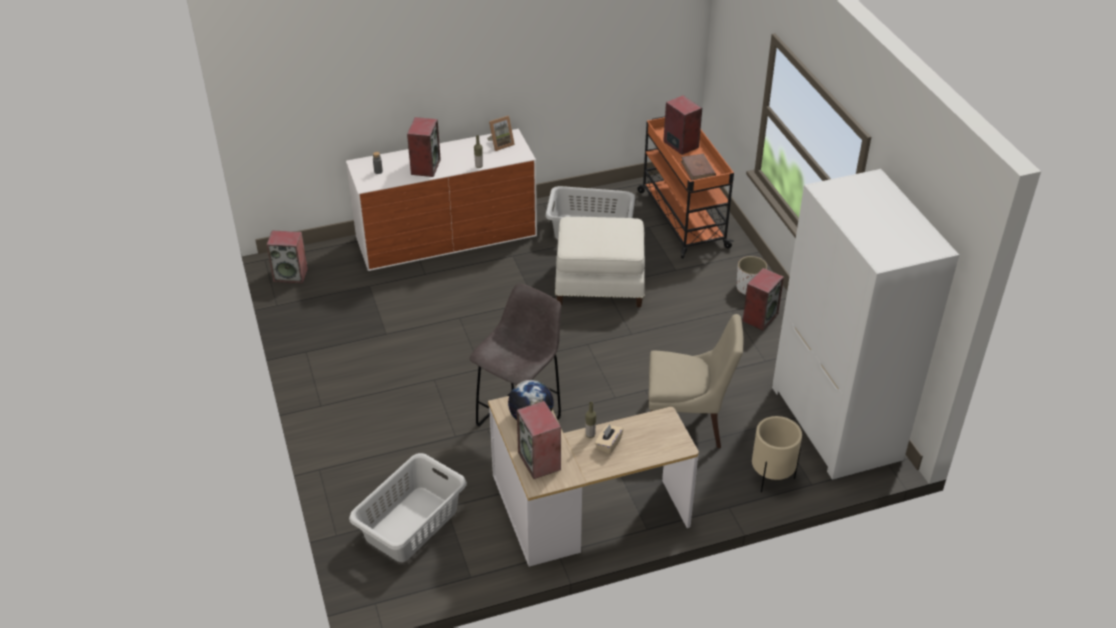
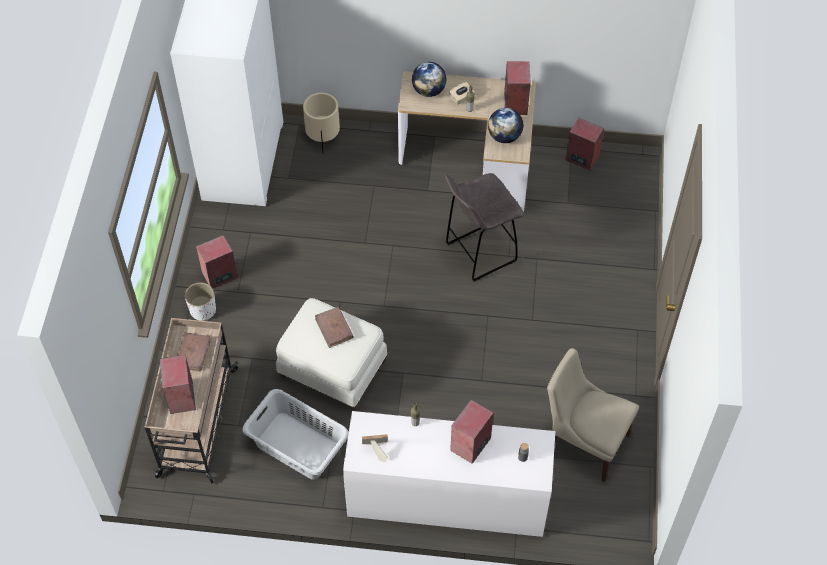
camera: 155 degrees left, 15 degrees up
speaker [266,231,308,283] -> speaker moved to [565,118,604,170]
grey laundry basket [349,453,467,562] -> none
orange cart [637,116,734,259] -> beige cart [144,318,239,483]
beige chair [648,314,743,448] -> beige chair moved to [547,348,639,482]
none -> brown book [315,307,354,348]
none -> globe [412,62,446,97]

